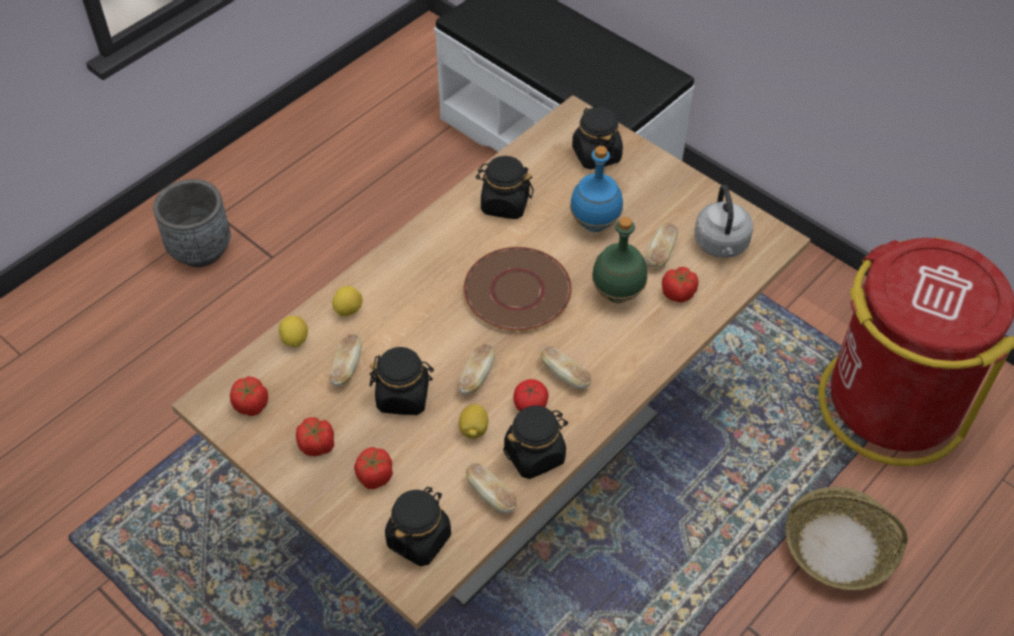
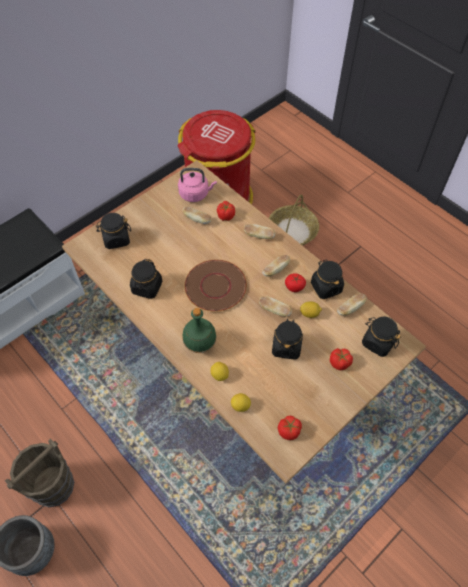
camera: 85 degrees left, 5 degrees up
tomato [296,417,334,456] -> none
bread [329,334,362,386] -> bread moved to [244,224,275,239]
blue bottle [570,146,623,232] -> none
green bottle [592,217,647,303] -> green bottle moved to [182,308,217,353]
grey kettle [694,185,753,258] -> pink kettle [178,168,217,202]
none -> brown bucket [5,439,74,507]

